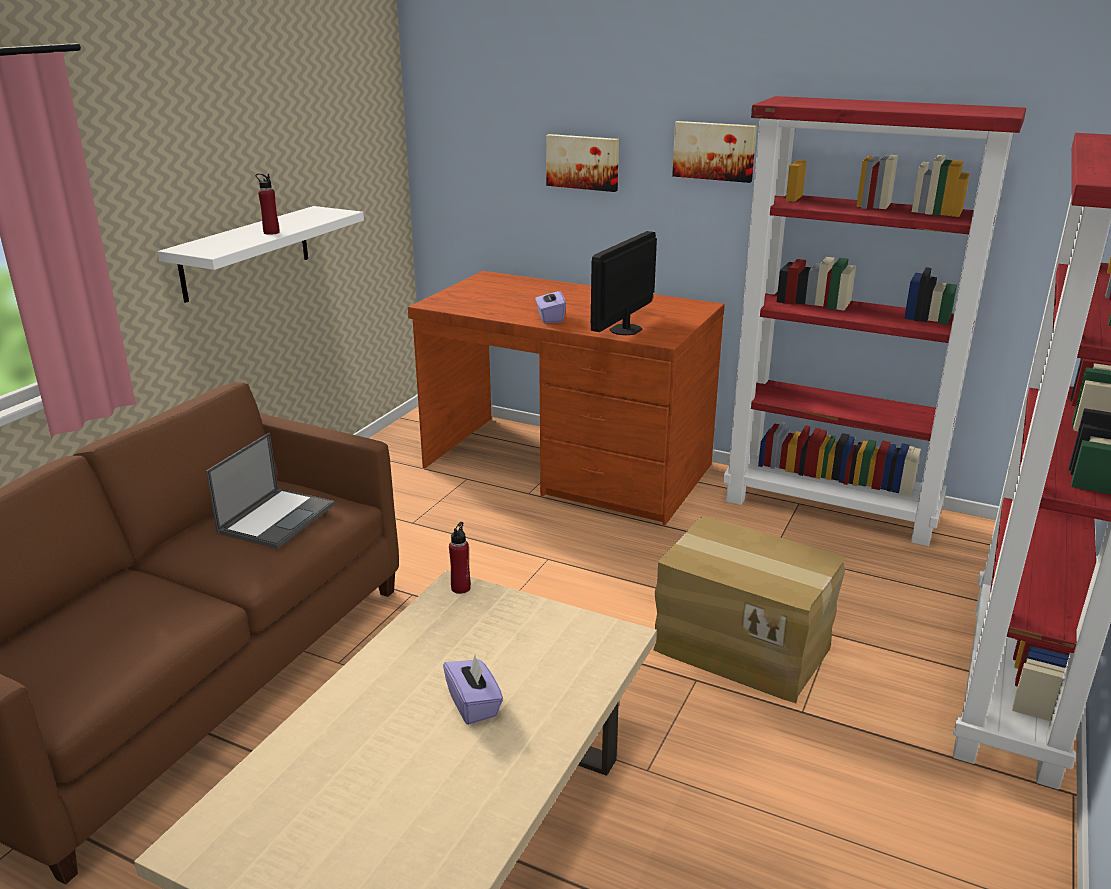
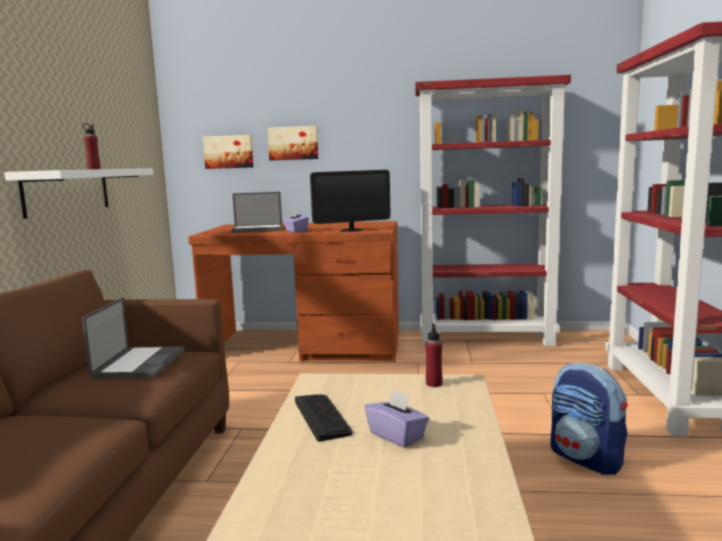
camera: 20 degrees left, 15 degrees down
red bottle [449,522,471,594] -> red bottle moved to [426,324,443,387]
monitor [591,231,657,335] -> monitor turned 120 degrees counterclockwise [310,170,390,232]
cardboard box [653,516,845,703] -> none
picture [672,121,757,183] -> picture moved to [203,135,254,169]
none -> laptop [231,192,282,233]
none -> keyboard [295,394,353,442]
none -> backpack [550,363,628,475]

